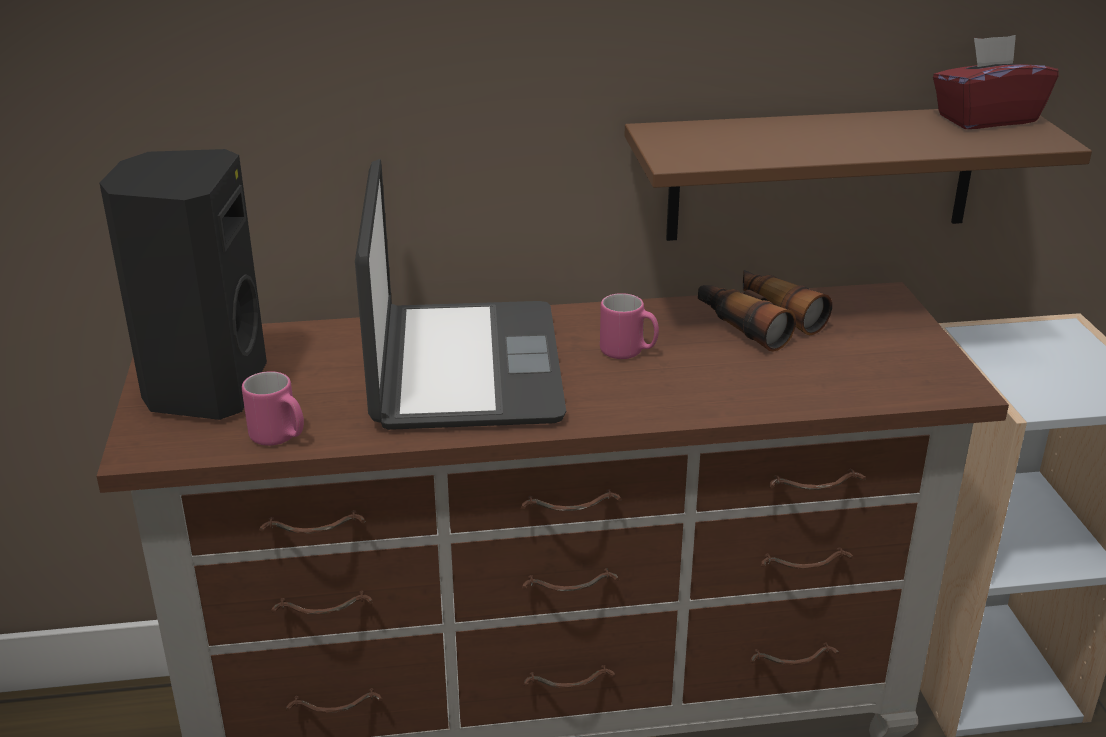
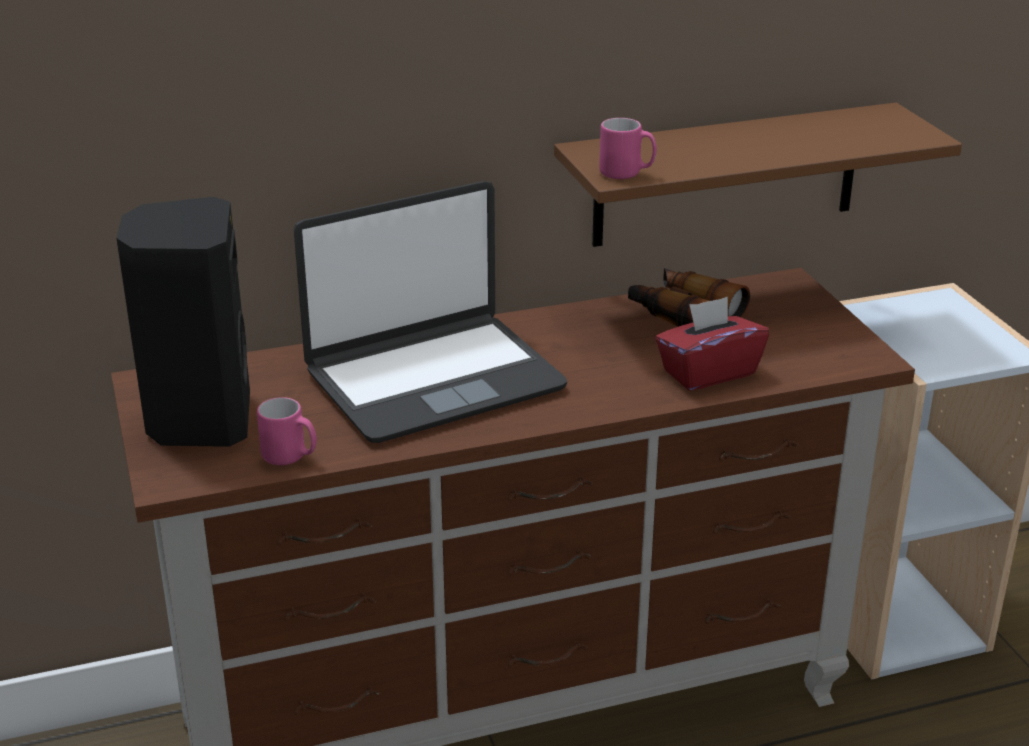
camera: 10 degrees left, 0 degrees up
laptop [355,159,566,430] -> laptop turned 75 degrees clockwise [294,181,567,443]
pink mug [600,293,659,359] -> pink mug moved to [599,118,657,179]
red tissue box [933,35,1059,129] -> red tissue box moved to [655,297,769,390]

